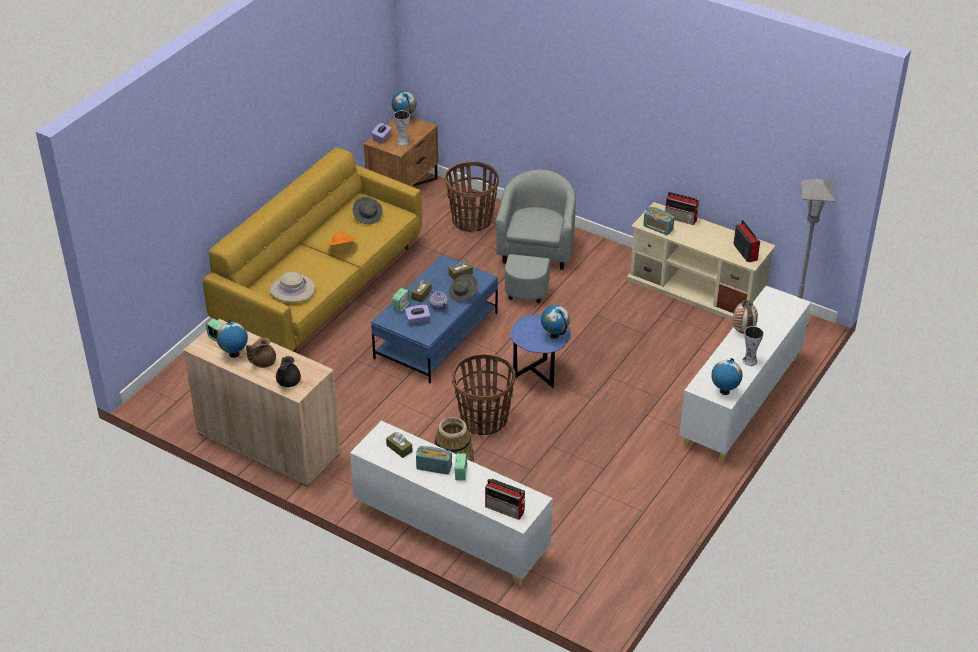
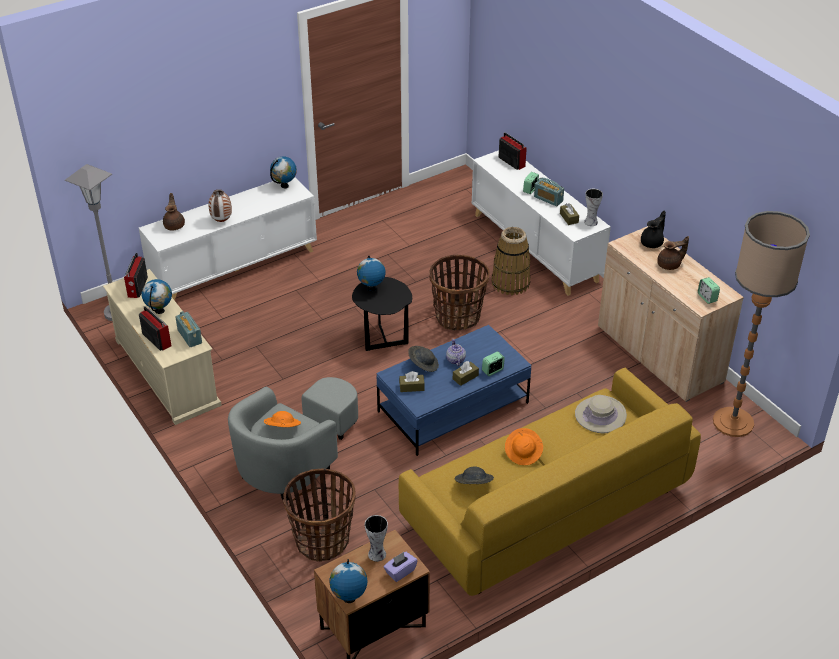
camera: 155 degrees left, 0 degrees up
globe [216,320,248,358] -> globe moved to [142,279,172,314]
purple tissue box [405,305,430,325] -> none
blue side table [509,315,570,388] -> black side table [352,277,412,351]
vase [742,326,764,366] -> vase moved to [584,189,603,226]
none -> brown teapot [163,193,185,231]
none -> orange hat [264,411,301,427]
none -> floor lamp [713,211,810,437]

